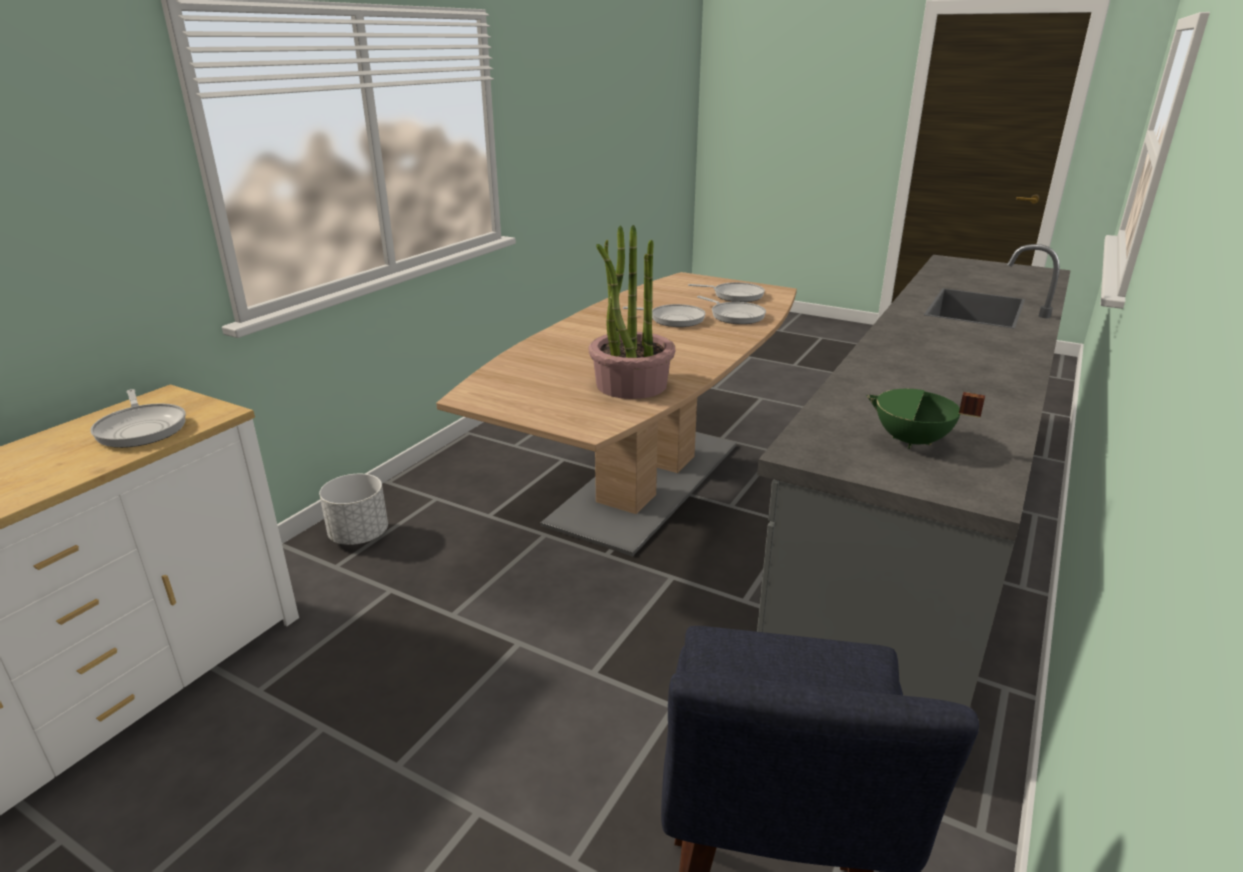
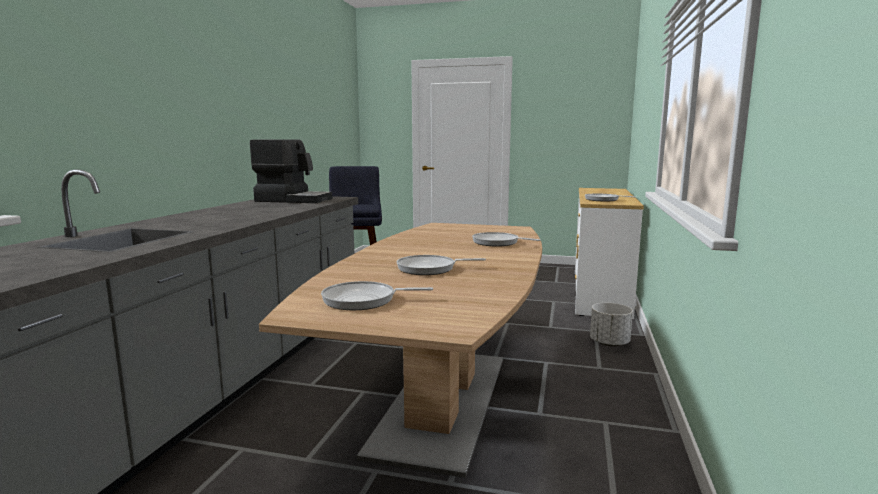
camera: 165 degrees right, 15 degrees down
potted plant [589,225,675,399] -> none
frying pan [697,296,766,324] -> frying pan moved to [472,232,541,247]
green cooking pot [866,389,985,449] -> coffee machine [250,139,332,203]

